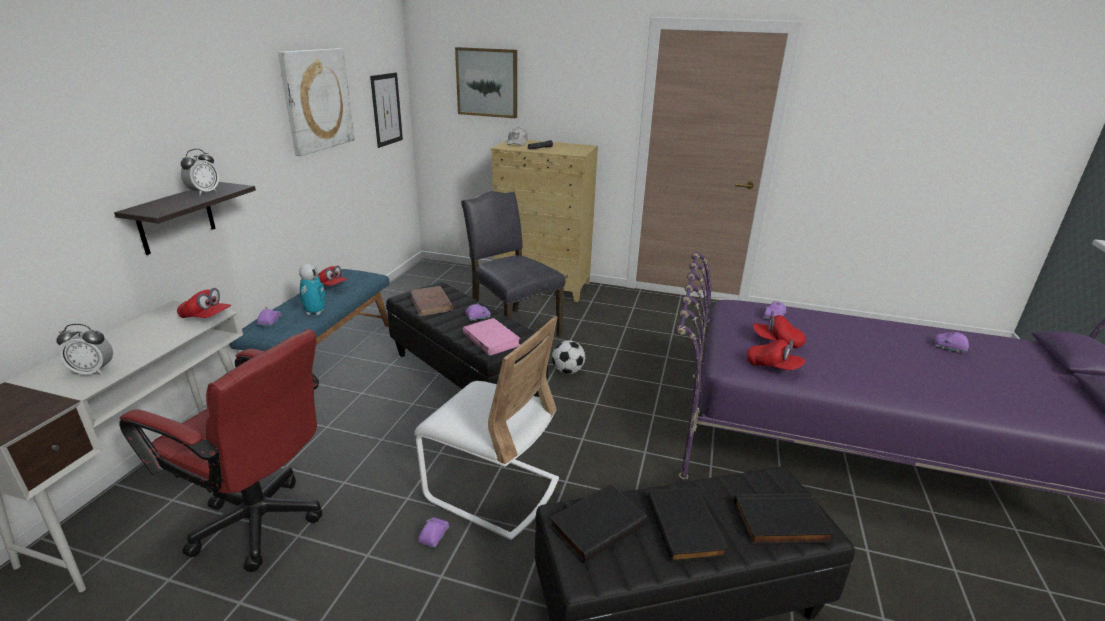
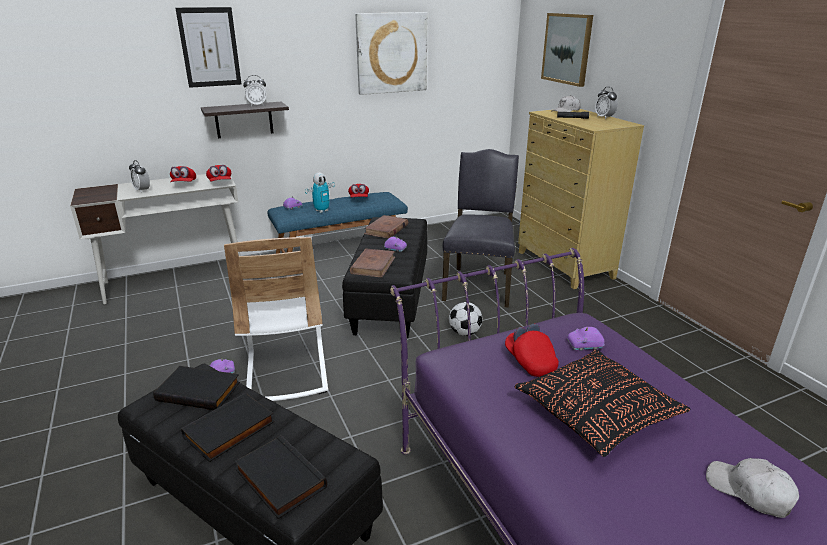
camera: 50 degrees right, 0 degrees up
red office chair [119,329,322,572] -> none
picture [370,73,403,148] -> picture moved to [176,7,241,88]
pink book [462,318,521,356] -> brown book [350,249,395,277]
red cap [747,339,805,370] -> red cap moved to [170,166,196,182]
purple toy car [935,331,969,353] -> white cap [706,458,799,518]
none -> black pillow [514,350,691,457]
none -> alarm clock [595,87,618,119]

